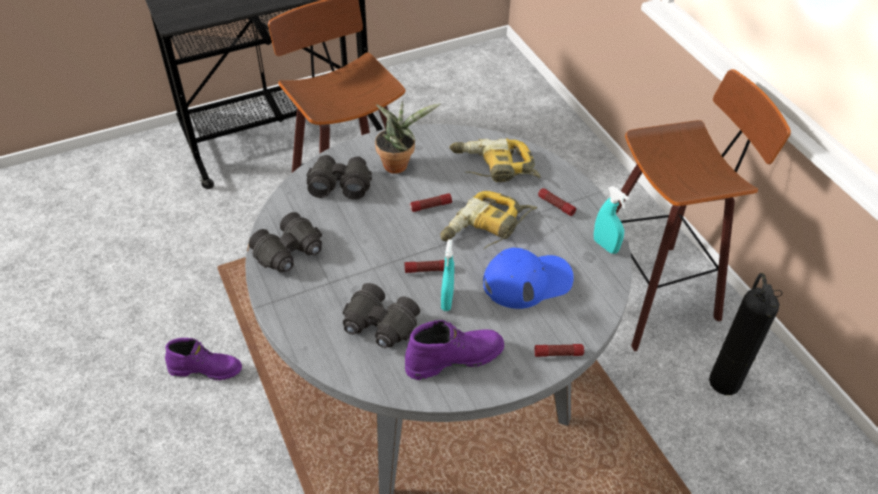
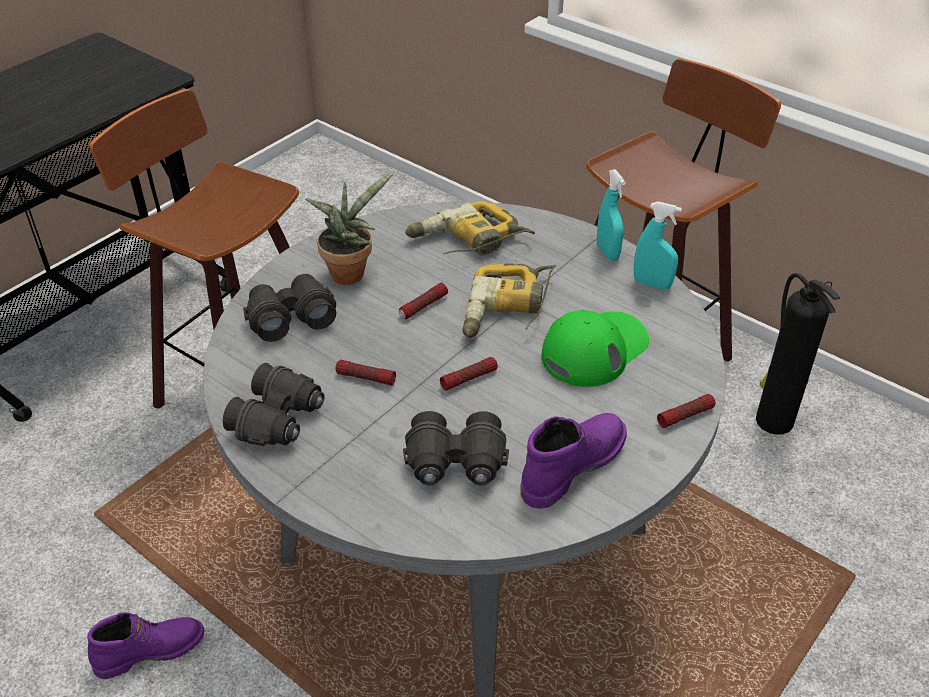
camera: 25 degrees left, 5 degrees down
turquoise spray bottle [441,239,454,311] -> turquoise spray bottle moved to [597,169,626,261]
blue cap [483,247,574,309] -> green cap [542,310,649,387]
flashlight [538,188,576,216] -> flashlight moved to [335,360,396,386]

